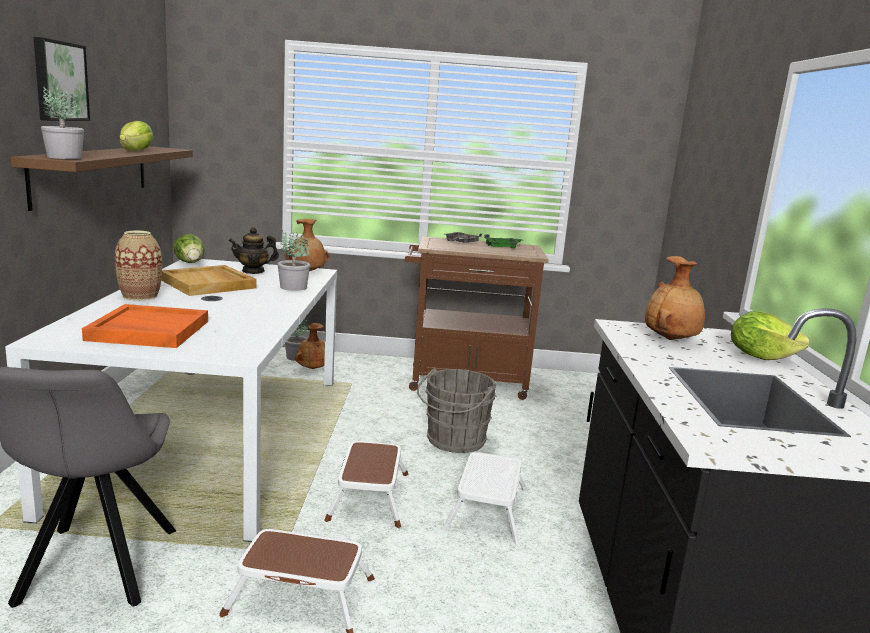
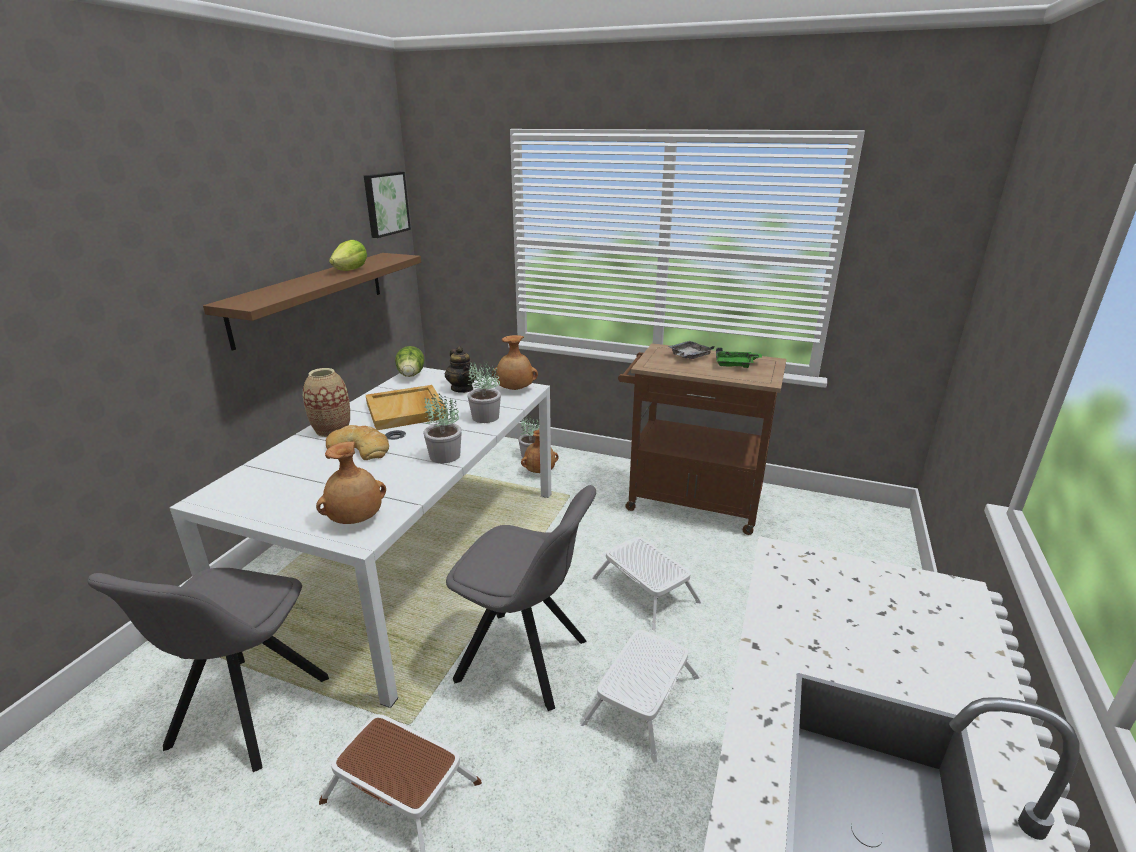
camera: 20 degrees right, 10 degrees up
picture [34,37,90,121] -> picture moved to [364,172,411,238]
potted plant [41,86,84,159] -> potted plant moved to [423,393,462,463]
orange tray [82,304,208,348] -> none
teapot [229,227,279,274] -> teapot turned 120 degrees counterclockwise [445,347,477,393]
brown step ladder [324,441,409,528] -> grey chair [446,485,596,711]
grey bucket [417,368,496,453] -> white step ladder [592,537,701,630]
brown vase [645,256,705,340] -> brown vase moved to [316,441,386,524]
lettuce [731,311,810,360] -> none
none -> bread [326,425,389,460]

